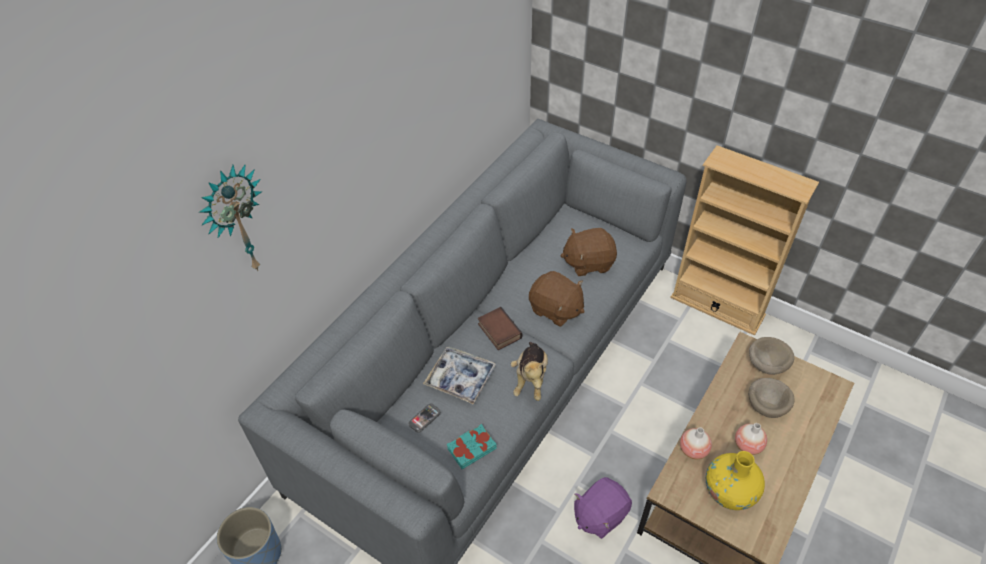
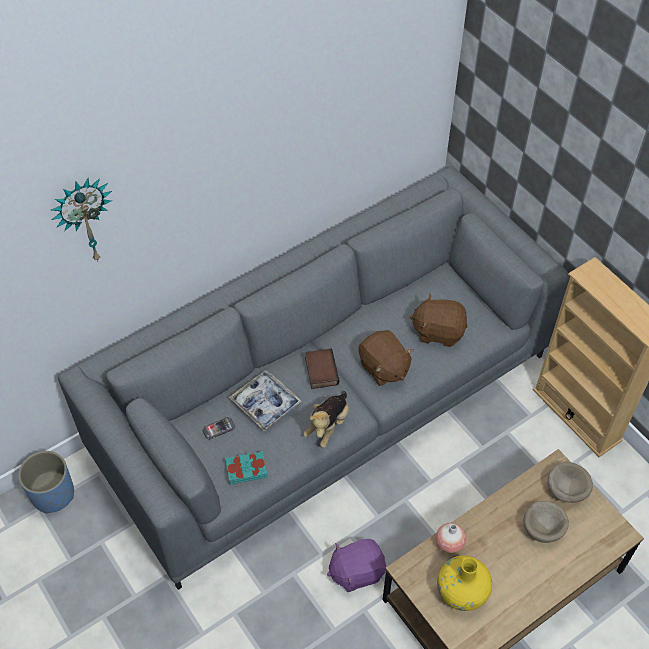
camera: 20 degrees right, 5 degrees up
vase [735,423,767,455] -> none

